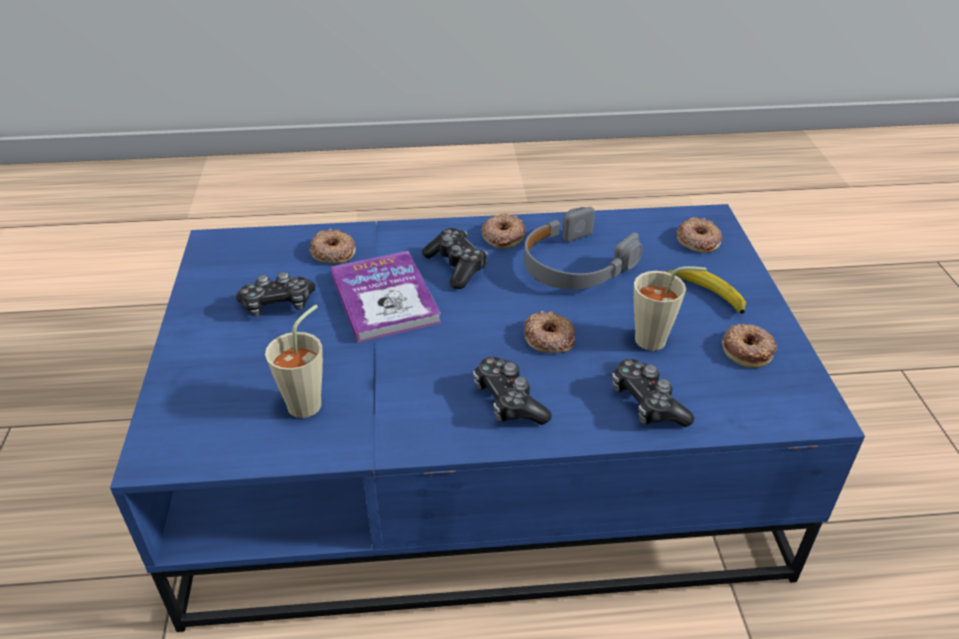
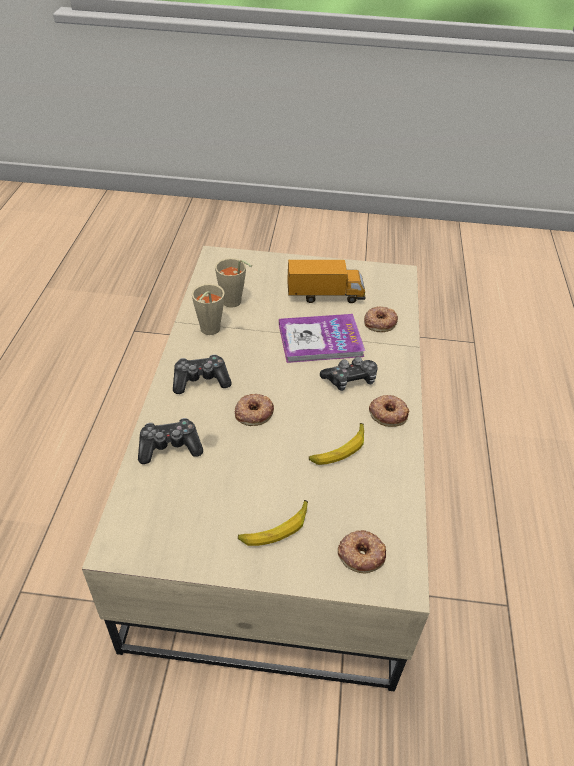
camera: 100 degrees right, 5 degrees up
blue coffee table [110,204,865,632] -> beige coffee table [82,246,430,691]
game controller [236,272,315,317] -> toy truck [287,260,366,303]
grey headphones [524,207,643,290] -> banana [309,423,364,465]
beige cup [634,266,707,351] -> beige cup moved to [192,284,225,335]
donut [722,324,777,368] -> none

